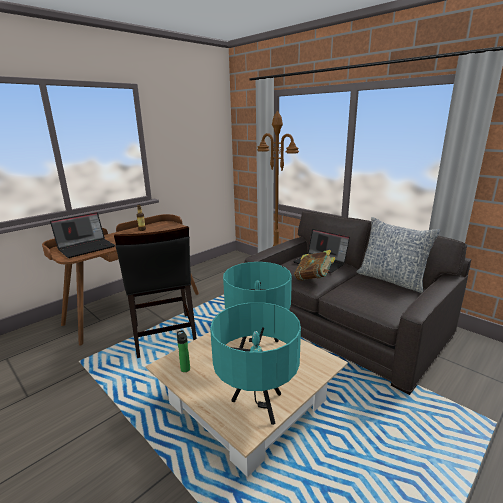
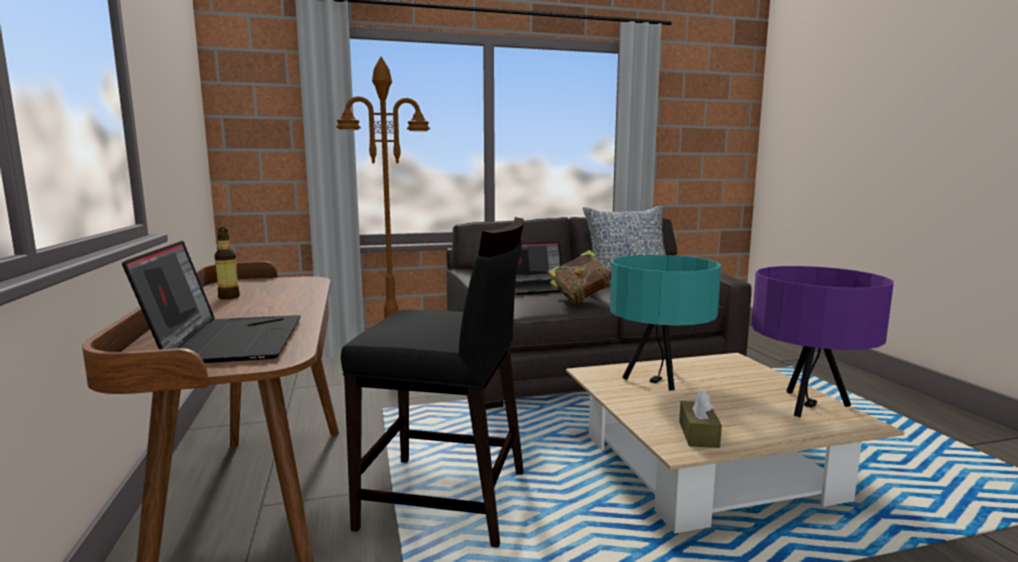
camera: 60 degrees left, 10 degrees down
bottle [177,330,190,372] -> brown tissue box [679,390,722,448]
turquoise table lamp [210,302,301,425] -> purple table lamp [751,266,894,417]

